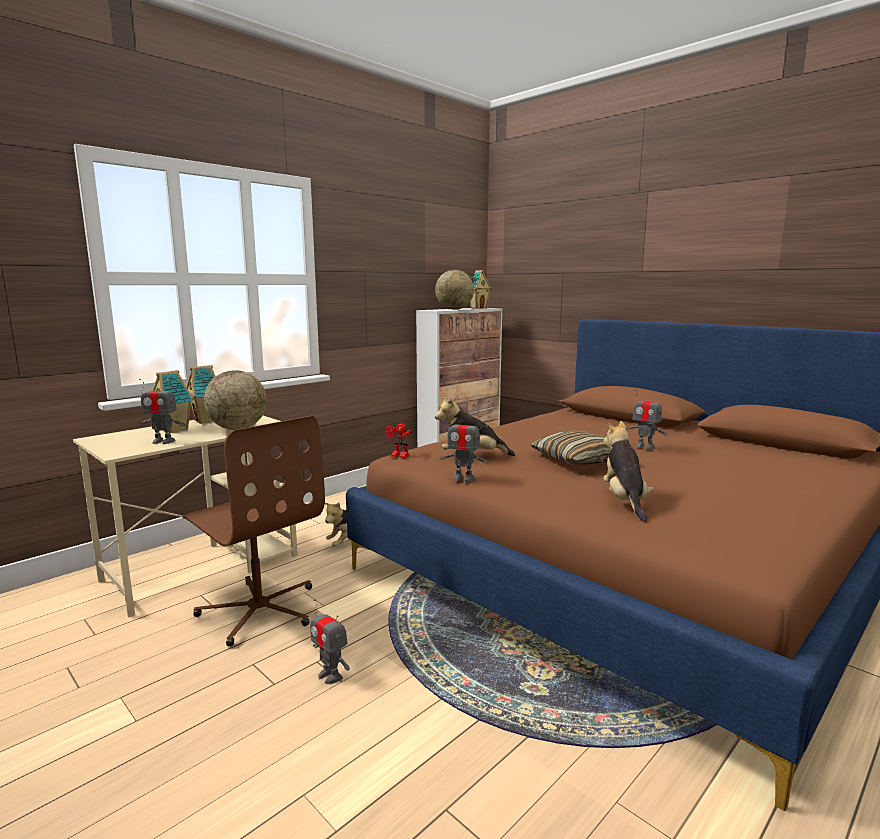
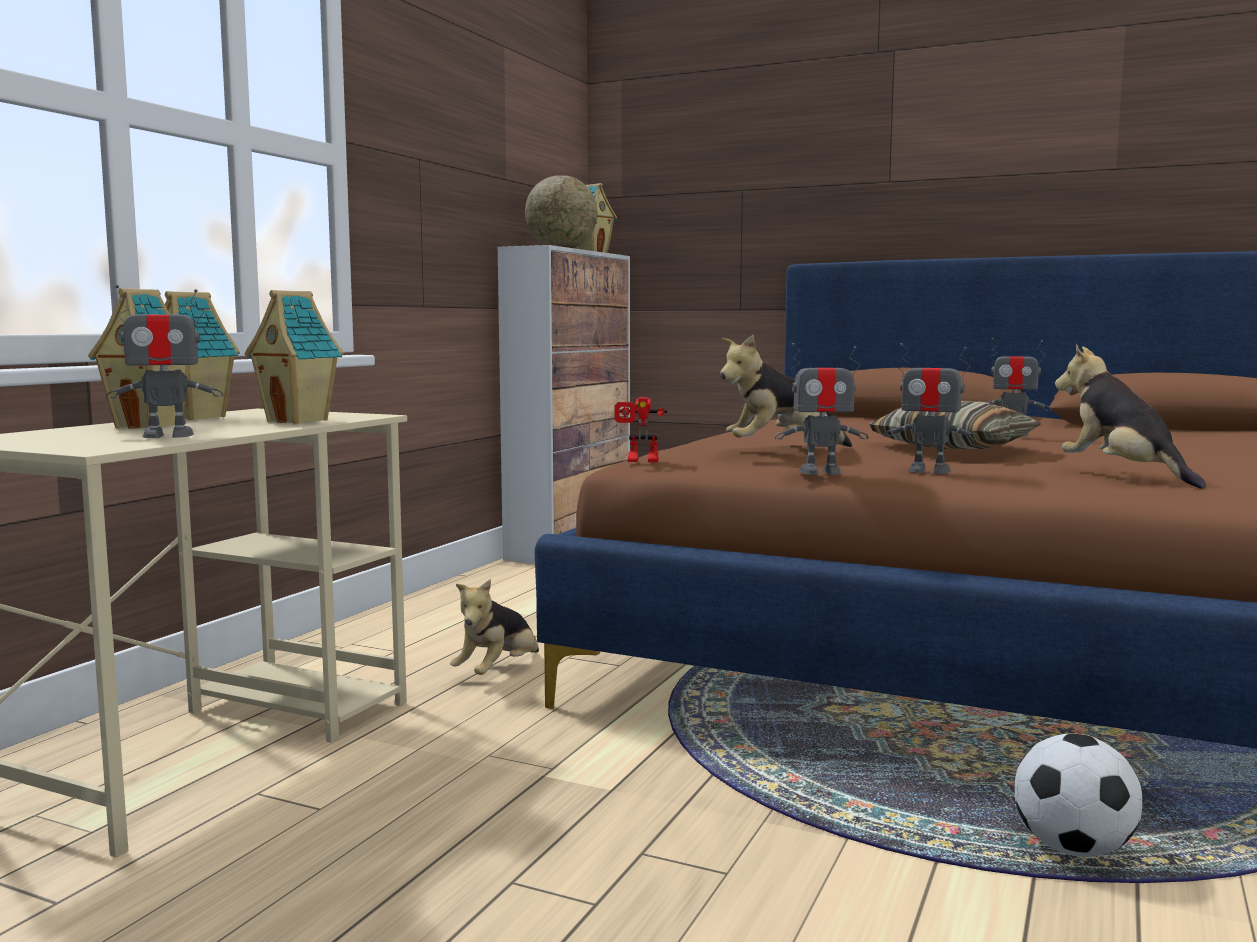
camera: 20 degrees left, 5 degrees down
brown office chair [183,416,325,647] -> none
globe [204,370,267,430] -> toy house [245,290,344,424]
toy robot [310,599,350,684] -> toy robot moved to [883,343,980,474]
none -> football [1015,733,1142,857]

